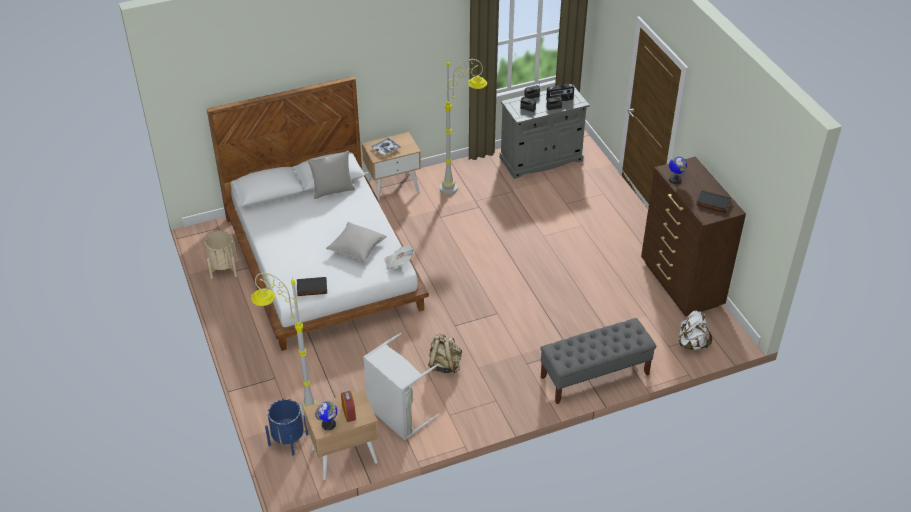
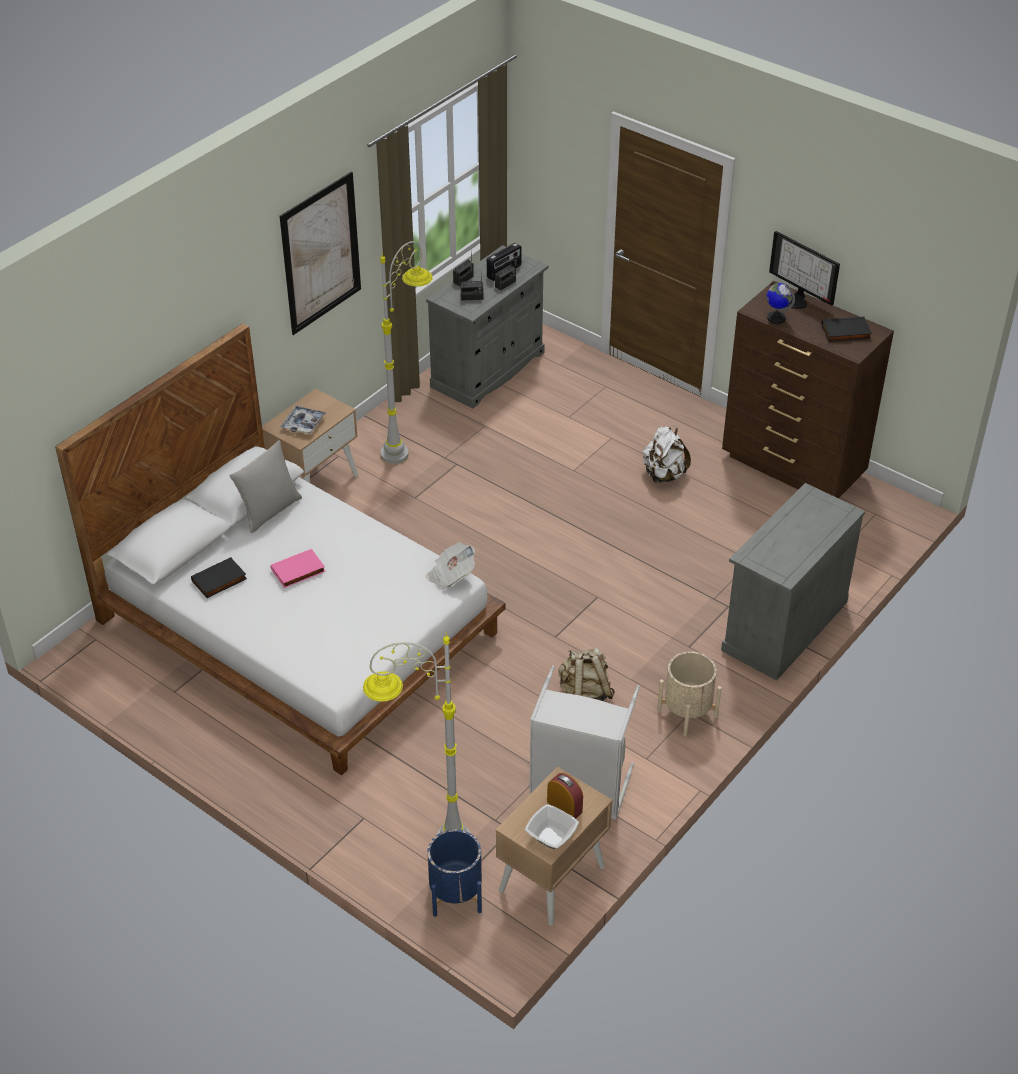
camera: 30 degrees left, 0 degrees up
beige planter [204,231,238,279] -> beige planter moved to [657,651,722,736]
black book [297,277,327,296] -> black book moved to [191,557,247,598]
globe [315,401,337,430] -> bowl [525,804,579,849]
grey pillow [326,222,387,262] -> none
grey bench [541,318,656,404] -> grey cabinet [721,483,865,681]
white backpack [678,310,712,350] -> white backpack moved to [643,426,691,483]
none -> pink book [271,549,326,588]
none -> picture [280,171,361,335]
none -> monitor [769,231,840,309]

